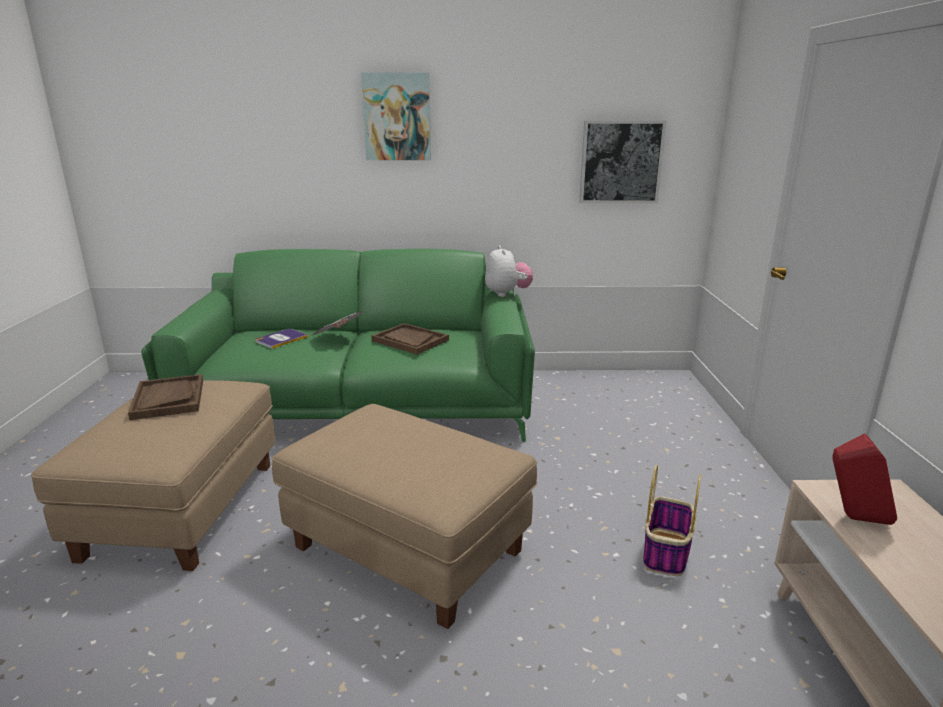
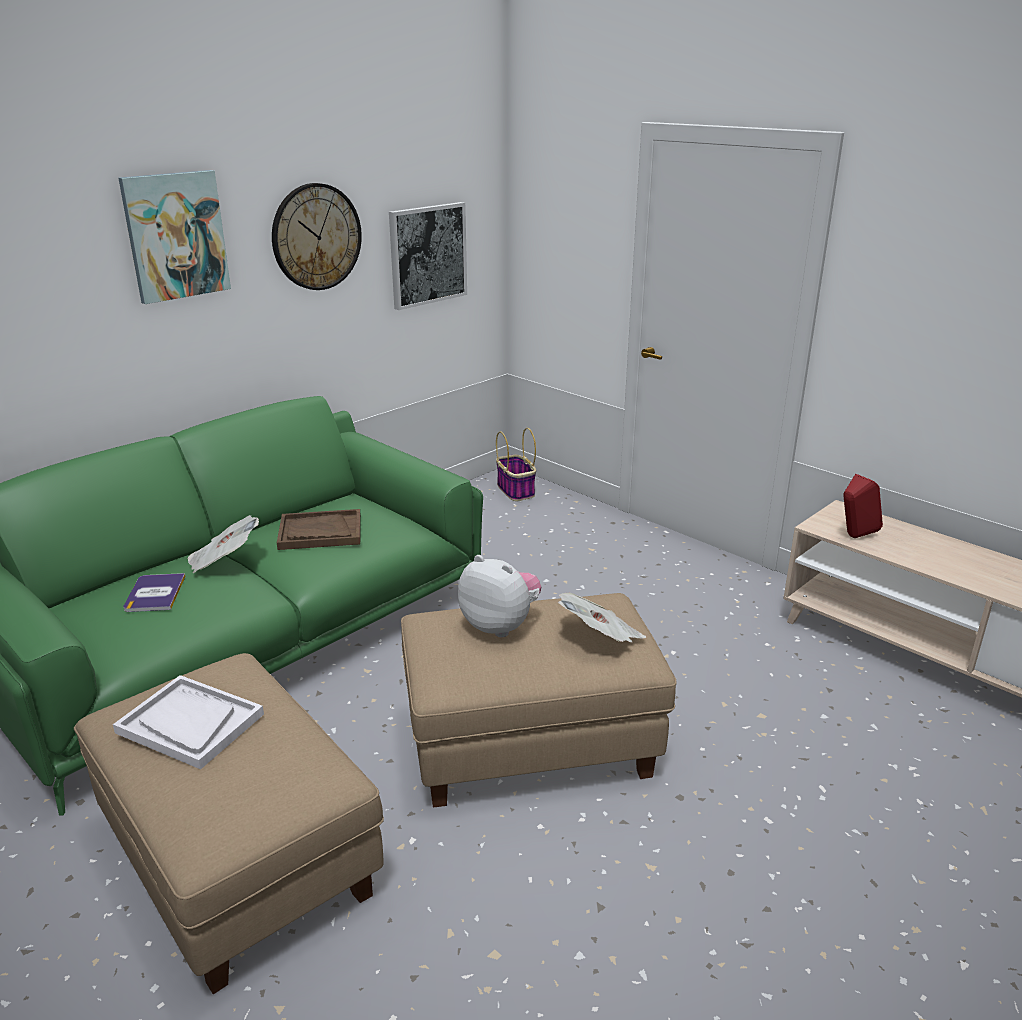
camera: 45 degrees left, 5 degrees up
brown tray [128,374,203,420] -> white tray [113,675,264,769]
plush toy [485,245,533,297] -> plush toy moved to [458,555,541,637]
basket [643,465,701,576] -> basket moved to [496,428,536,501]
none -> wall clock [272,183,362,290]
none -> newspaper [558,592,646,642]

